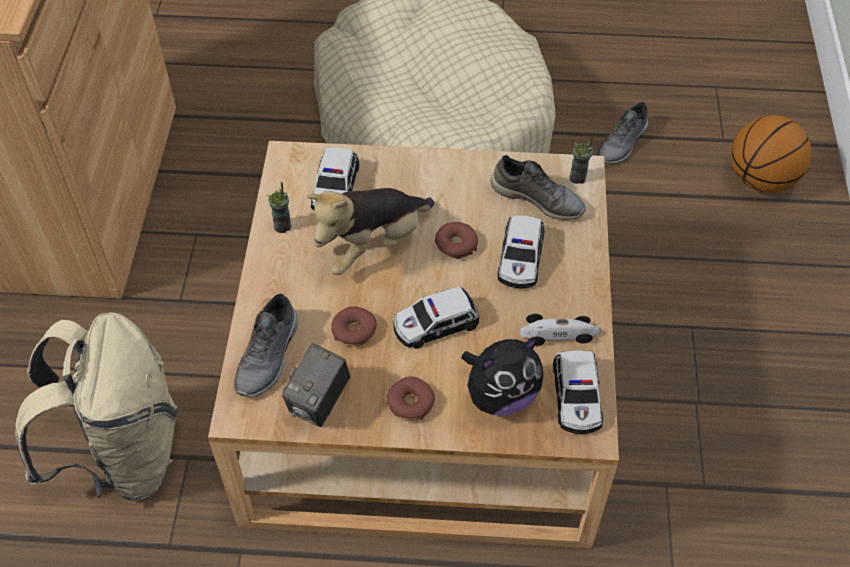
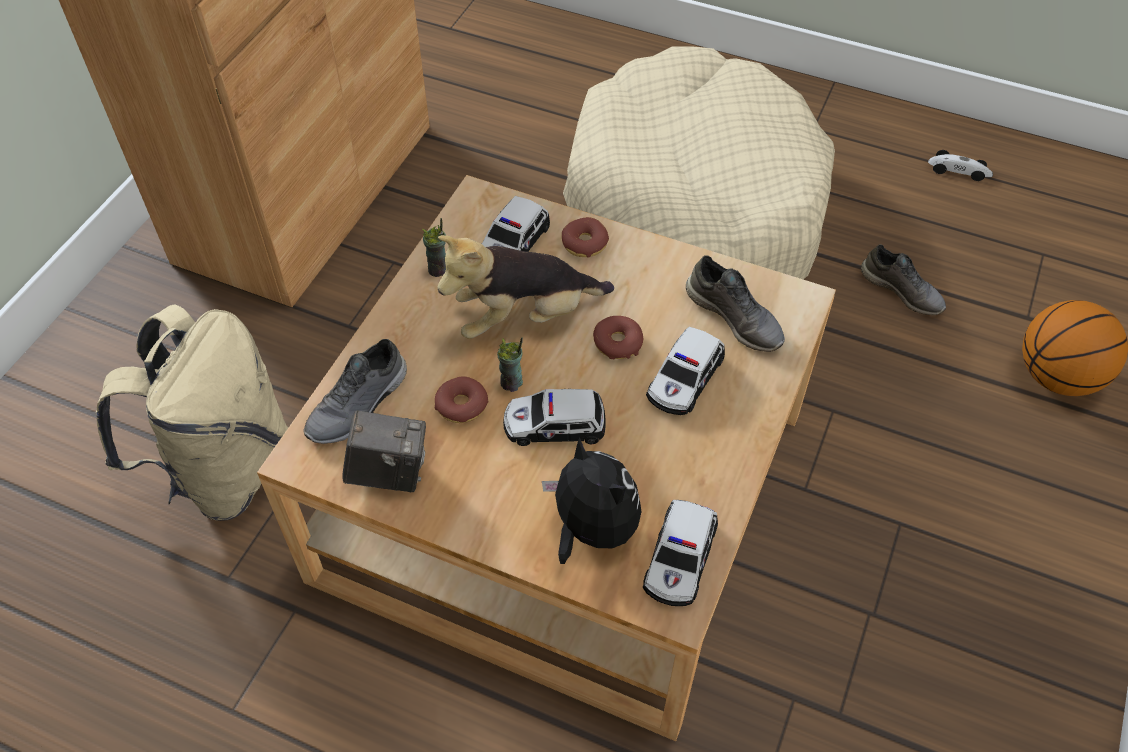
camera: 20 degrees right, 0 degrees up
camera [282,344,350,427] -> camera turned 135 degrees counterclockwise [342,410,426,492]
donut [387,376,435,421] -> donut moved to [562,217,609,257]
plush toy [461,337,543,416] -> plush toy turned 120 degrees counterclockwise [542,437,642,564]
toy car [519,314,601,346] -> toy car moved to [928,150,993,181]
cup [570,136,593,184] -> cup moved to [497,337,523,392]
grey shoe [596,102,648,164] -> grey shoe turned 105 degrees counterclockwise [861,244,946,315]

